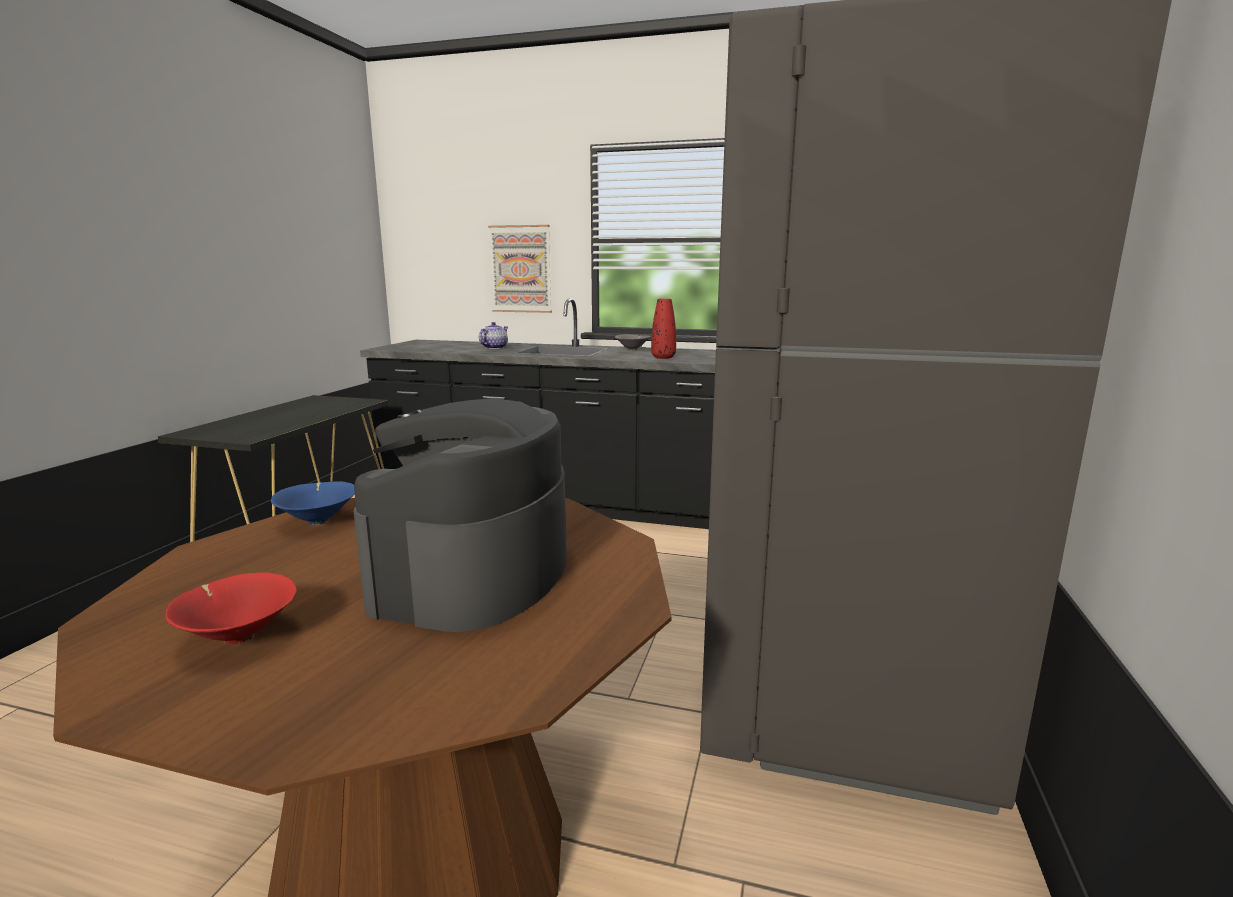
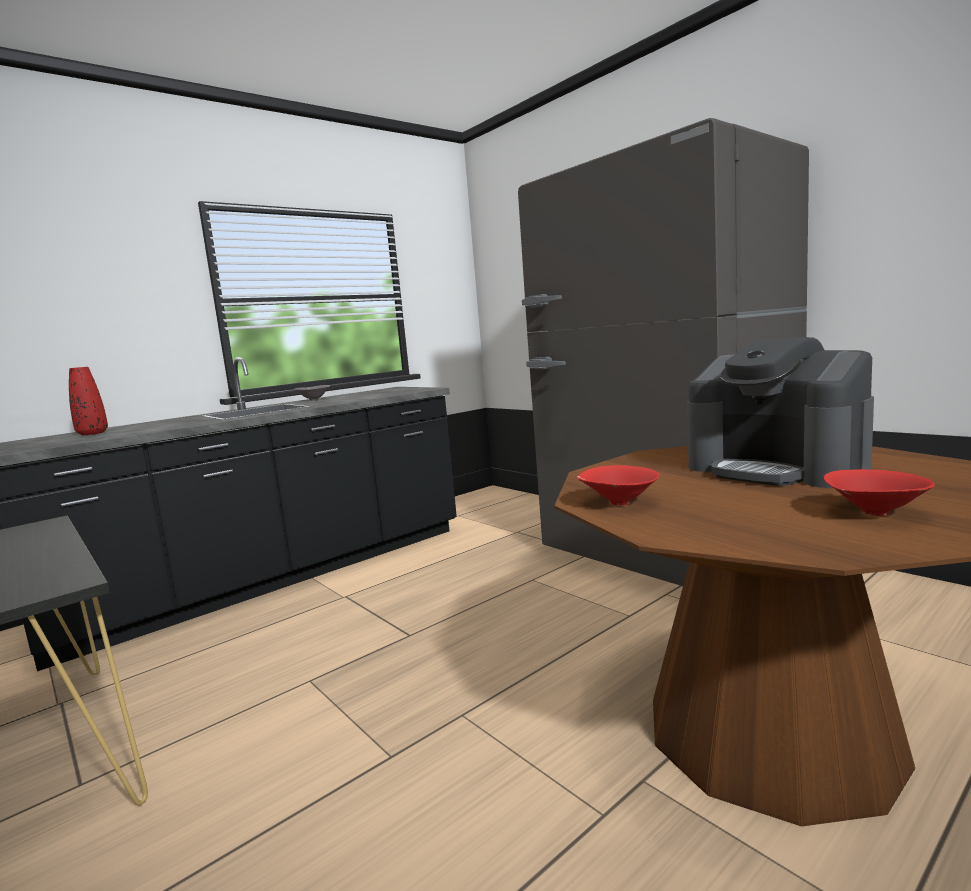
camera: 55 degrees left, 5 degrees down
blue bowl [271,481,355,525] -> red bowl [577,465,660,505]
teapot [479,322,508,349] -> none
picture [488,225,552,313] -> none
red vase [651,299,676,359] -> red vase moved to [69,367,108,435]

